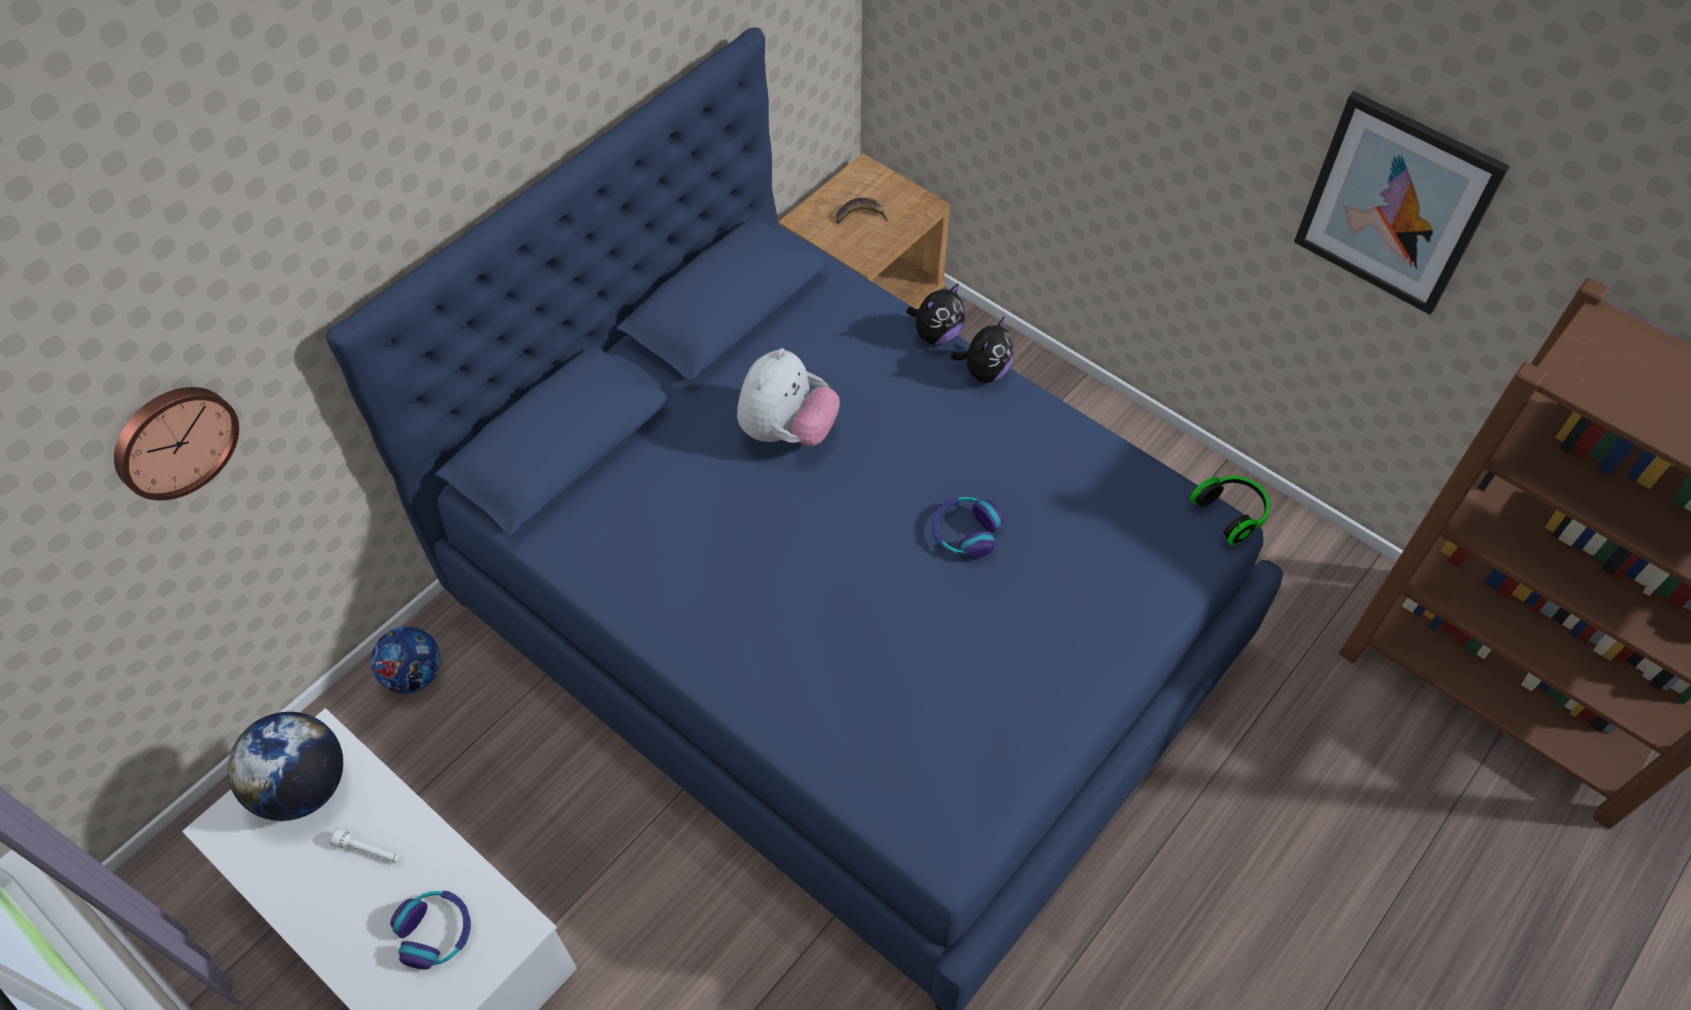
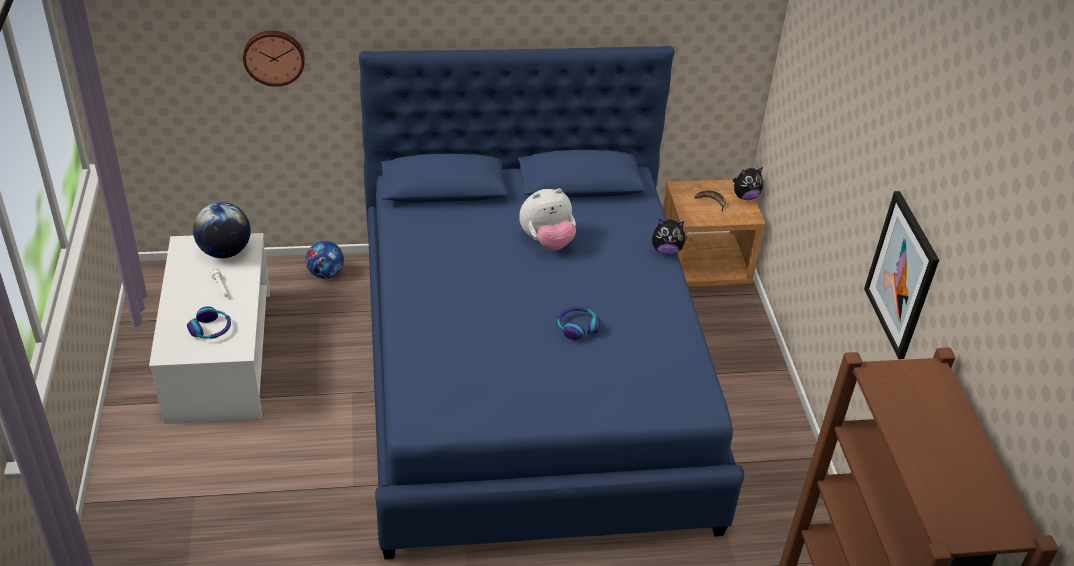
camera: 40 degrees right, 15 degrees down
plush toy [950,316,1013,383] -> plush toy moved to [733,167,763,200]
headphones [1190,476,1271,545] -> none

